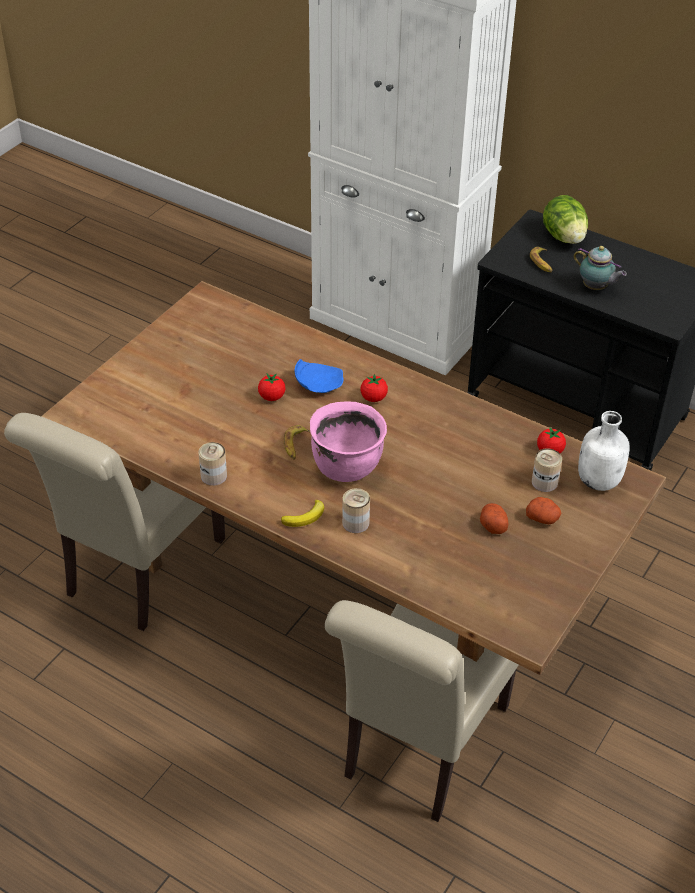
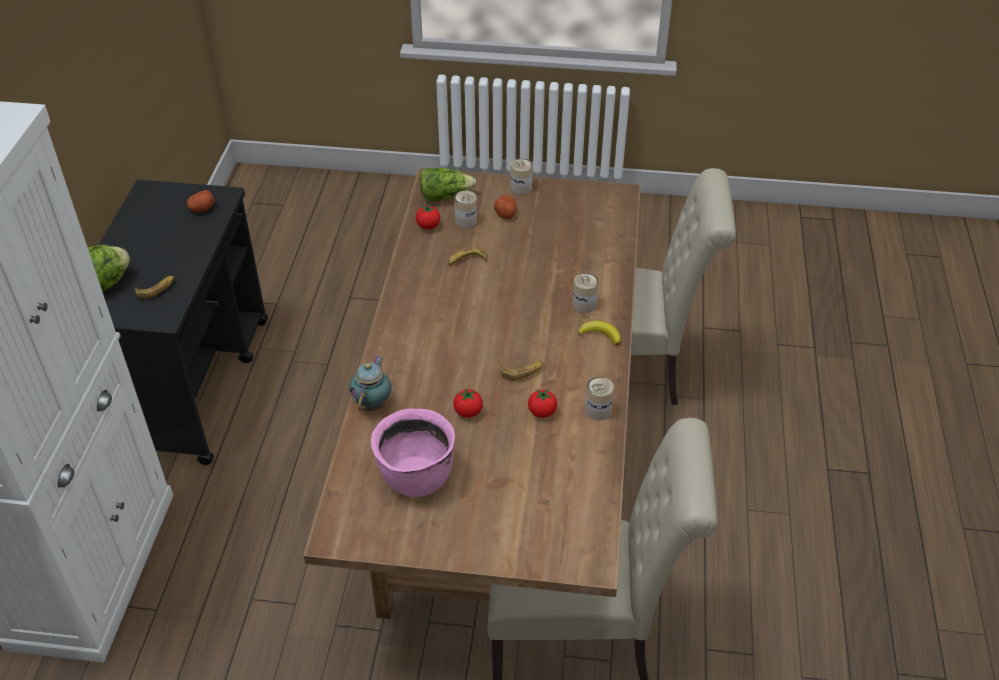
camera: 115 degrees left, 0 degrees up
blue plate [295,359,344,393] -> none
pink cooking pot [310,401,387,482] -> pink cooking pot moved to [371,409,455,497]
tomato [360,374,388,402] -> tomato moved to [528,389,558,418]
potato [480,503,508,534] -> potato moved to [187,190,214,212]
teapot [574,246,627,290] -> teapot moved to [349,356,391,411]
white bottle [578,411,630,491] -> lettuce [420,168,476,201]
none -> banana [448,247,487,265]
none -> can [511,158,533,195]

